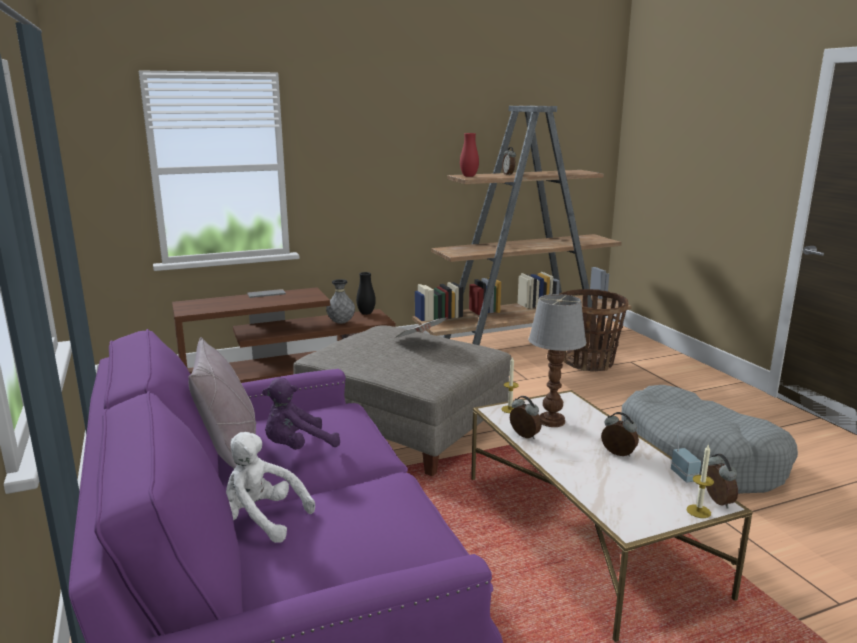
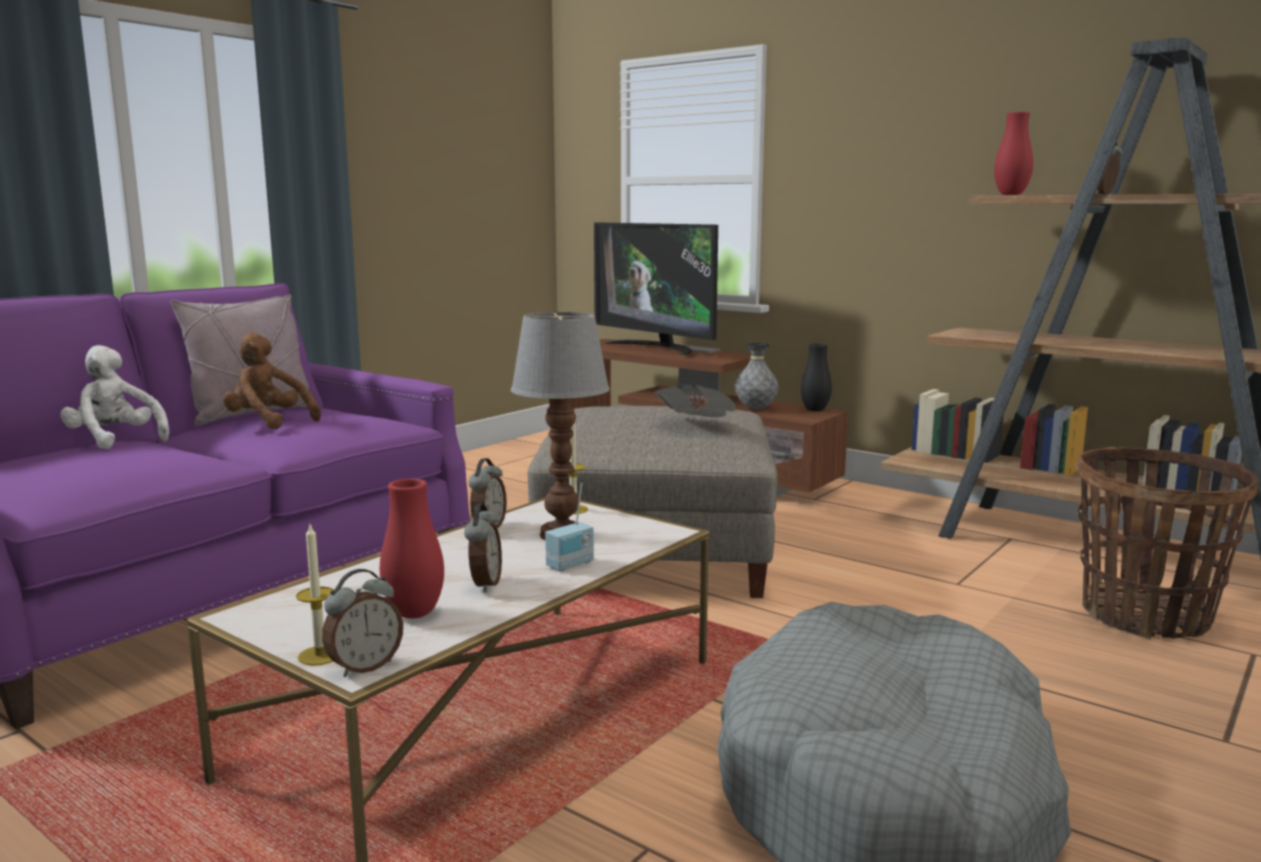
camera: 60 degrees right, 5 degrees down
white plush toy [226,432,315,543] -> white plush toy turned 45 degrees counterclockwise [60,345,169,449]
purple plush toy [262,378,340,450] -> brown plush toy [223,333,321,429]
radio [671,426,701,482] -> radio moved to [545,483,594,571]
none -> red vase [380,479,444,618]
none -> television [594,222,718,356]

